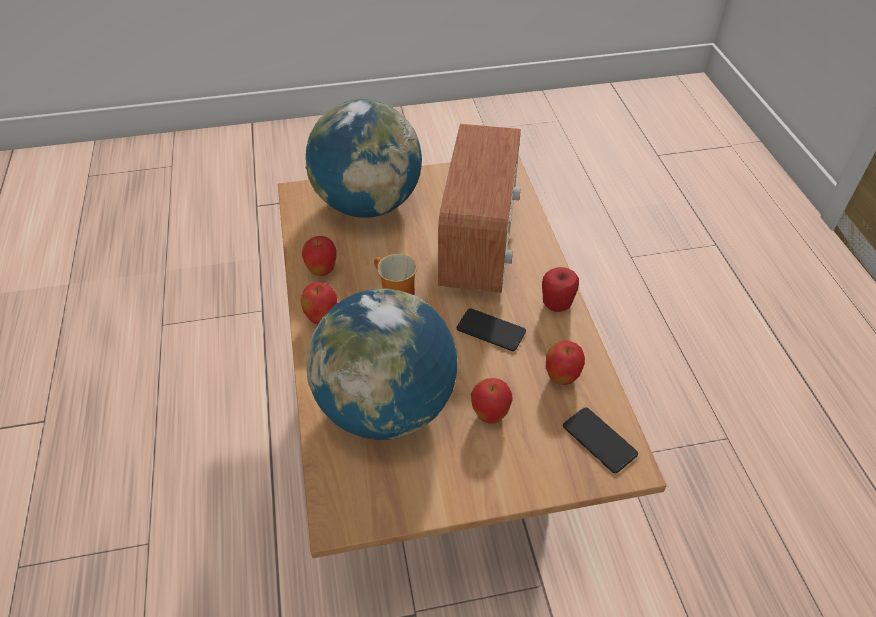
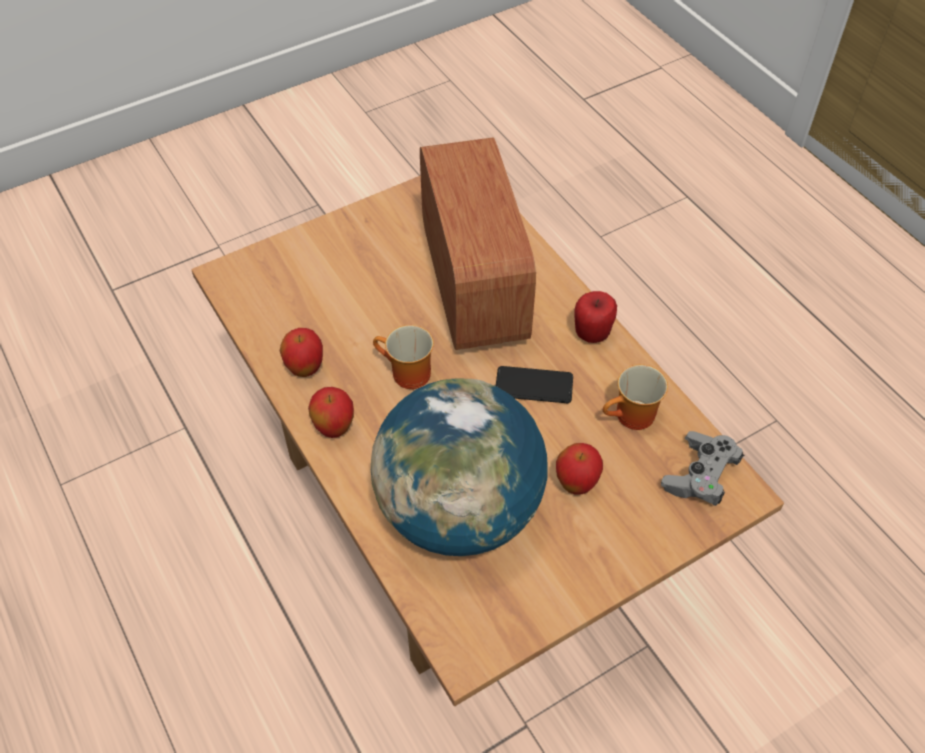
camera: 20 degrees left, 5 degrees up
globe [305,99,422,218] -> none
apple [546,341,585,385] -> mug [603,364,668,430]
phone [563,407,638,473] -> grey game controller [661,431,744,506]

